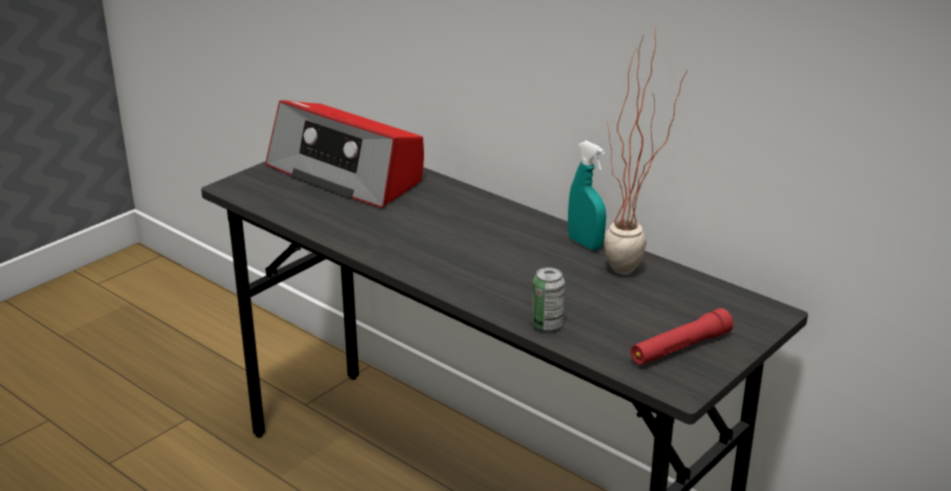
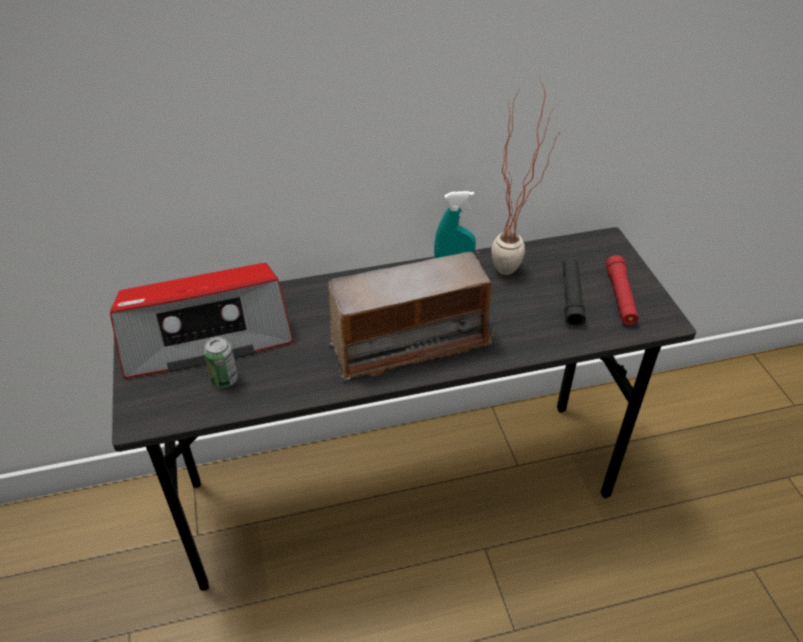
camera: 55 degrees left, 15 degrees up
can [532,267,565,331] -> can moved to [204,337,238,388]
none -> radio [328,251,495,379]
none -> black flashlight [563,258,586,328]

